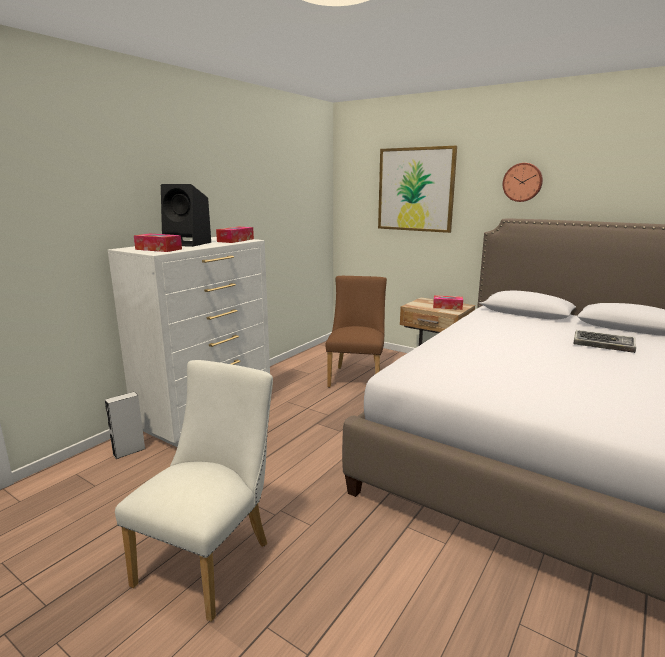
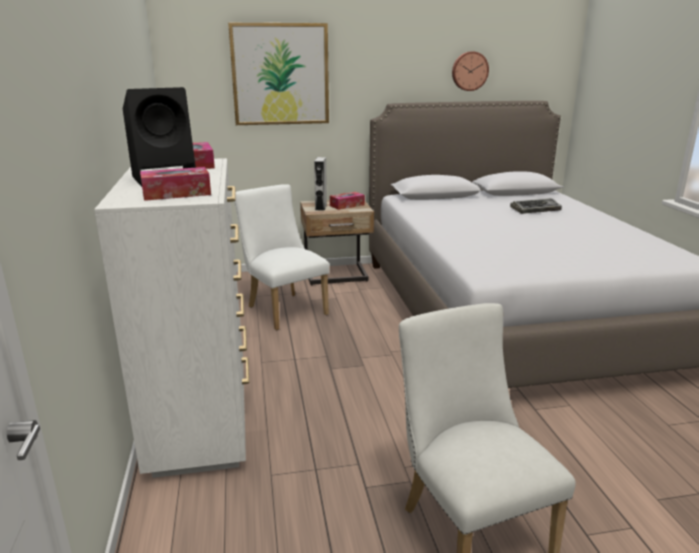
camera: 45 degrees left, 5 degrees up
grey speaker [105,392,146,459] -> grey speaker moved to [314,157,327,211]
brown chair [326,276,387,388] -> white chair [234,184,330,330]
wall clock [503,163,543,202] -> wall clock moved to [452,51,489,91]

